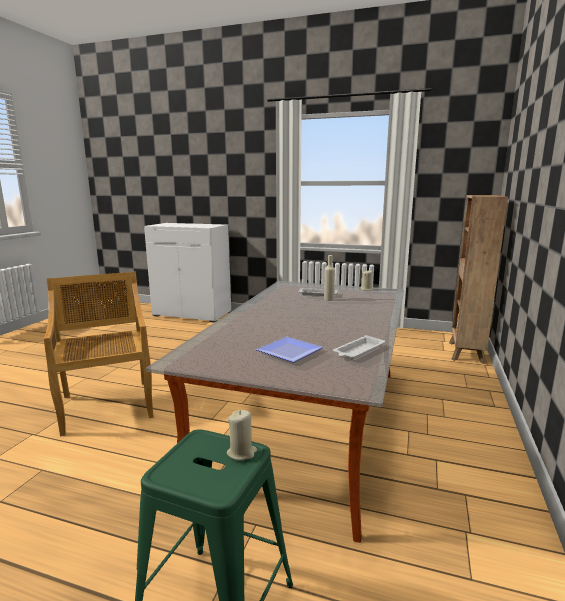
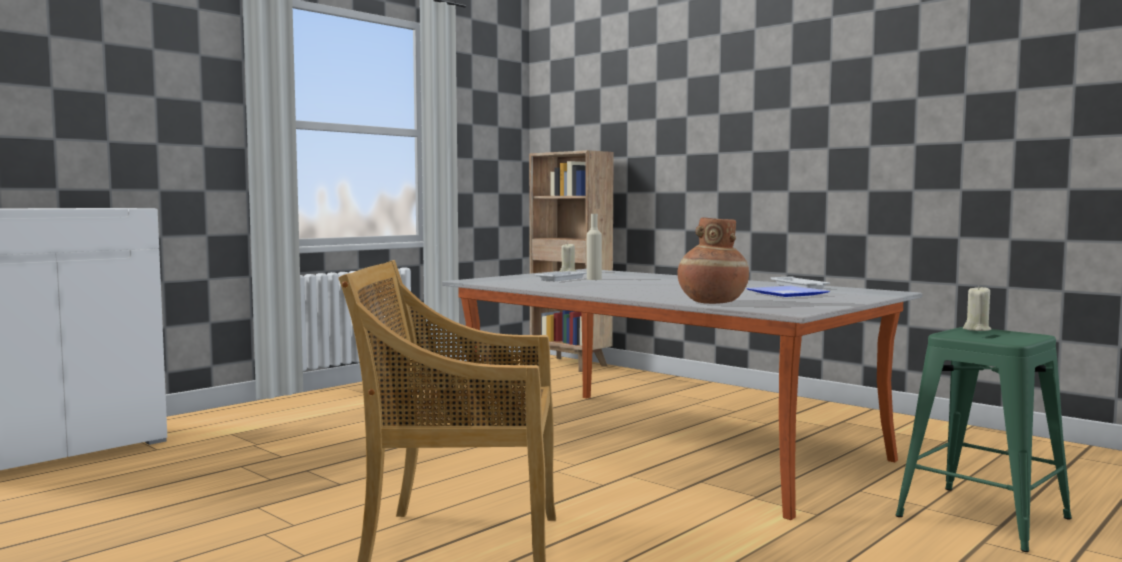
camera: 65 degrees left, 10 degrees down
none -> brown vase [678,218,749,304]

